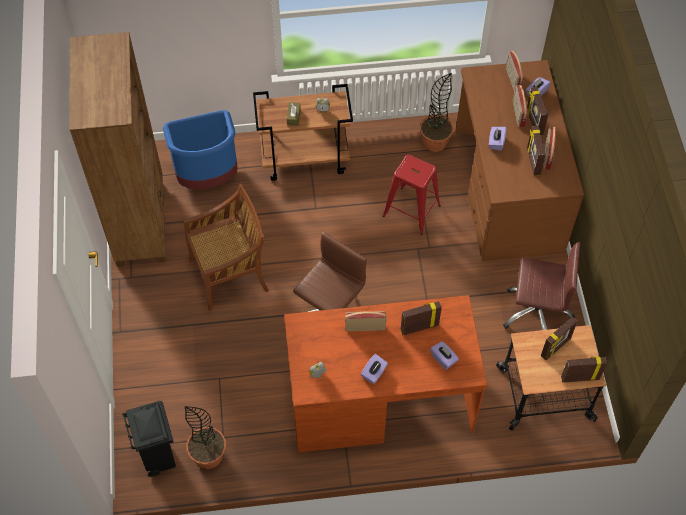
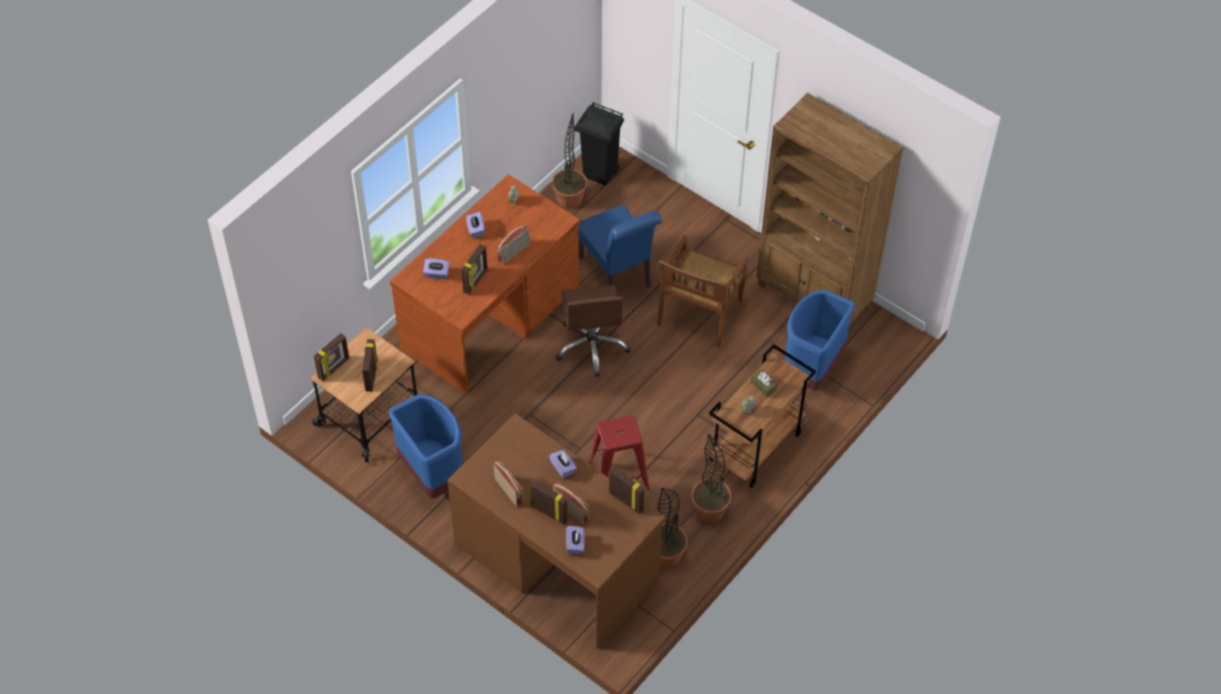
camera: 135 degrees right, 5 degrees down
brown office chair [503,242,580,330] -> blue trash can [389,394,463,499]
radio [506,51,524,91] -> none
picture frame [527,126,546,176] -> picture frame moved to [608,467,646,514]
none -> blue chair [578,205,662,287]
none -> potted plant [691,433,732,523]

